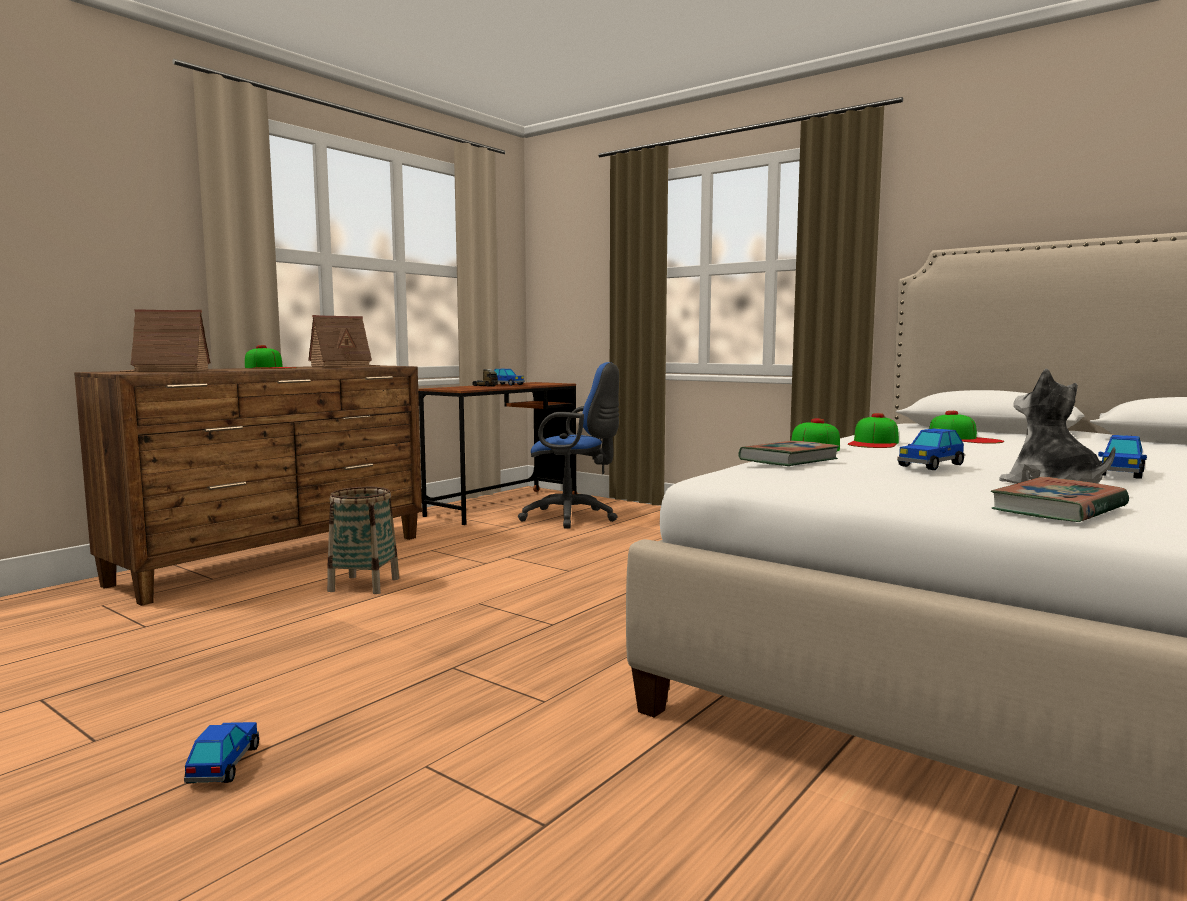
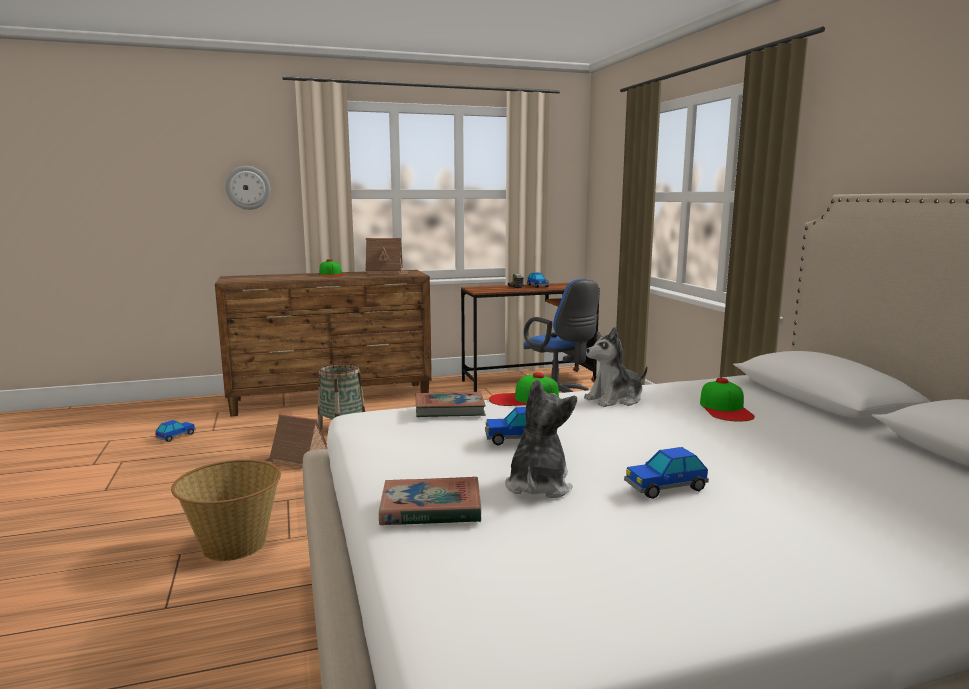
camera: 35 degrees right, 5 degrees up
toy house [120,309,211,372] -> toy house moved to [265,414,327,467]
toy car [184,722,259,784] -> toy car moved to [155,420,196,442]
cap [848,413,899,448] -> plush toy [584,327,648,407]
none -> basket [171,460,281,561]
none -> wall clock [225,166,270,210]

